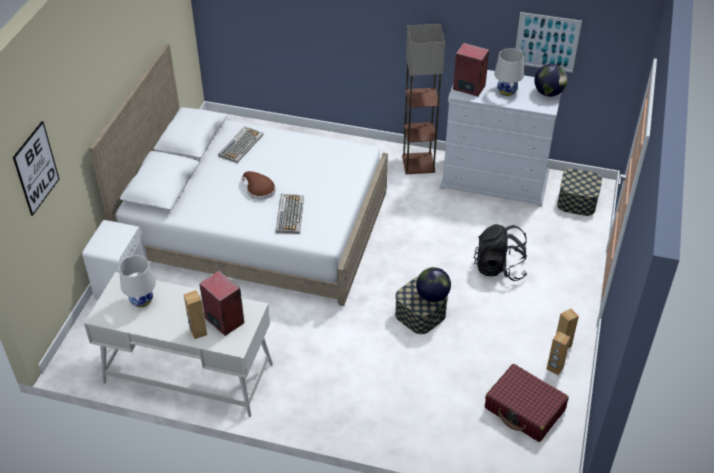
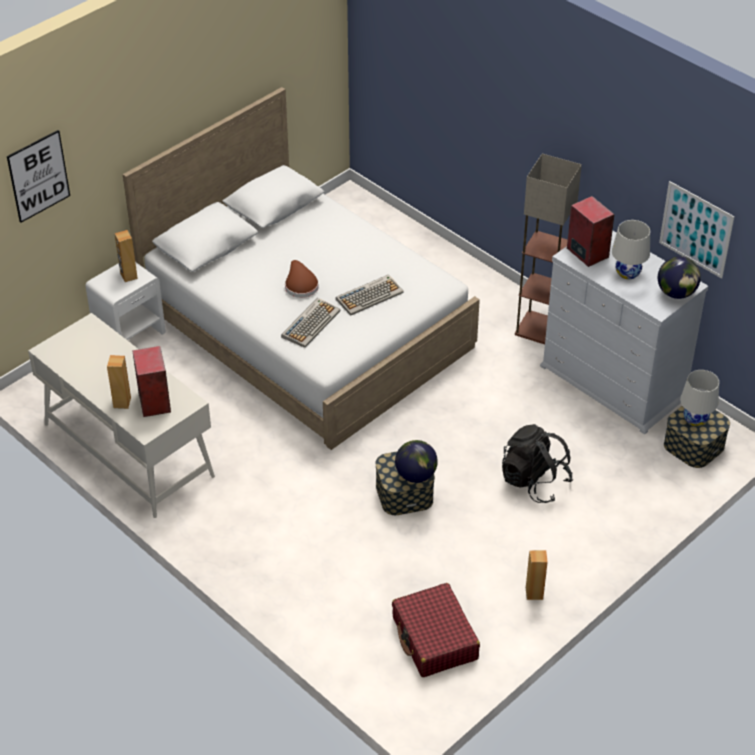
camera: 30 degrees right, 0 degrees up
white table lamp [119,256,156,307] -> white table lamp moved to [680,370,719,427]
keyboard [218,126,263,163] -> keyboard moved to [336,275,404,315]
brown speaker [547,331,570,375] -> brown speaker moved to [115,230,138,282]

